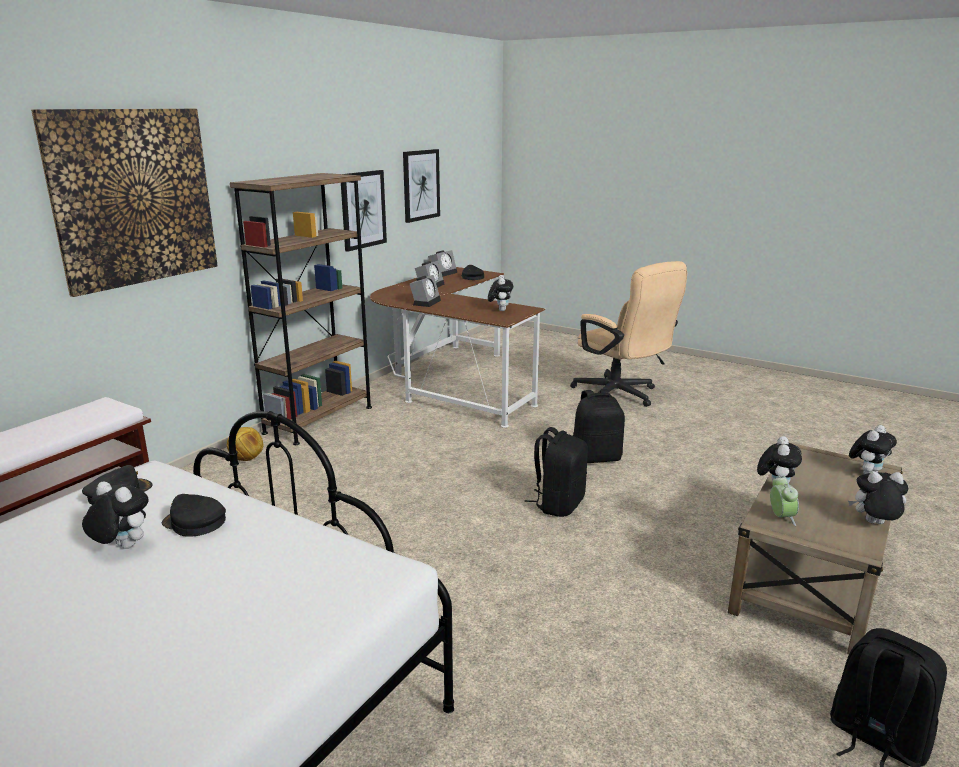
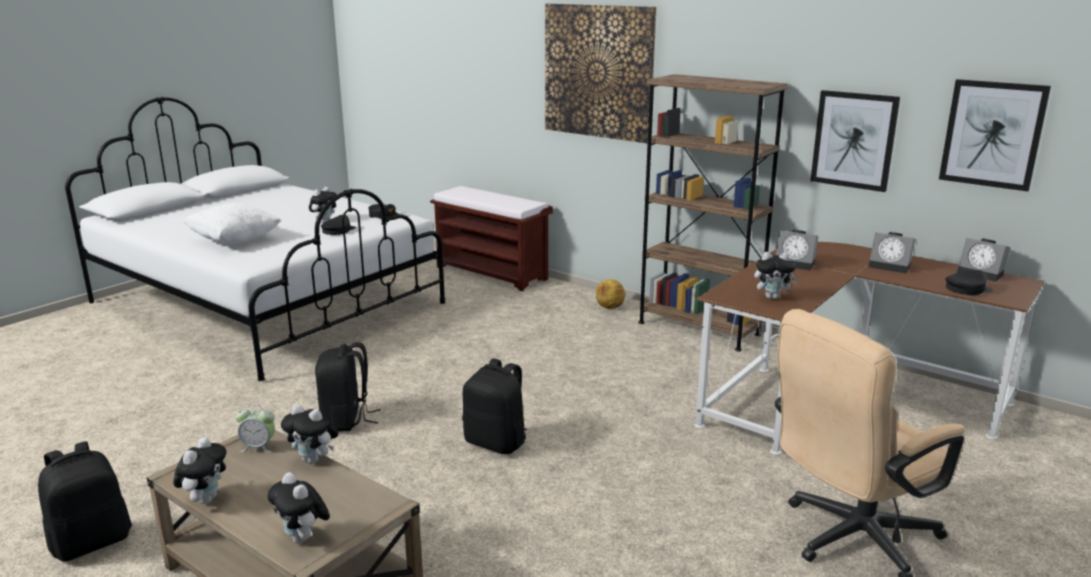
camera: 95 degrees right, 0 degrees up
black backpack [573,389,625,463] -> black backpack moved to [315,342,381,431]
none -> white pillow [183,203,281,244]

